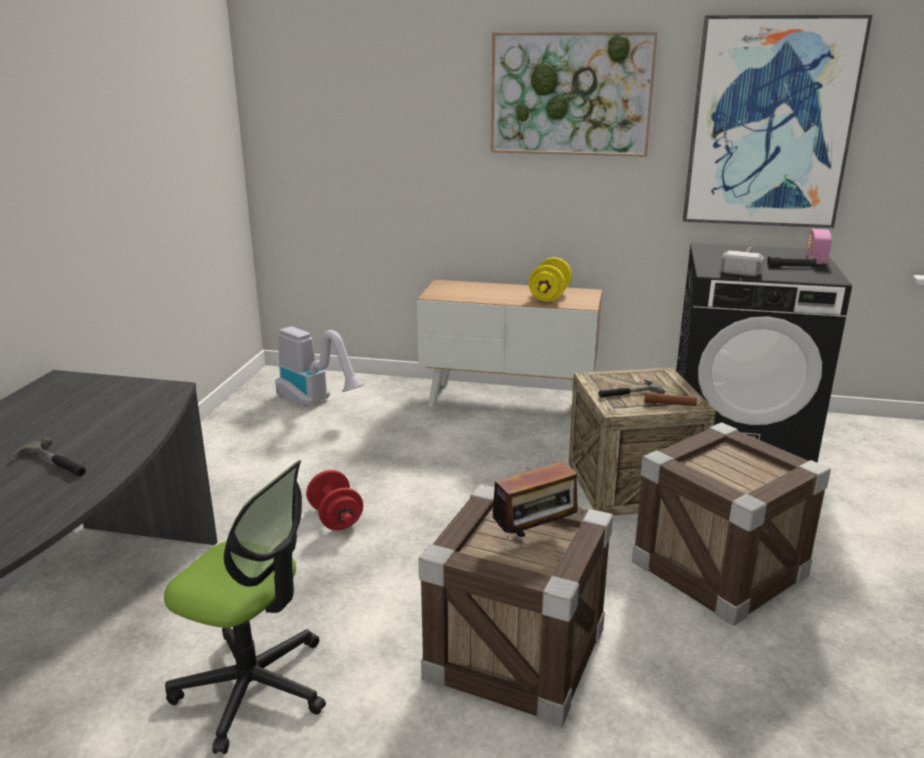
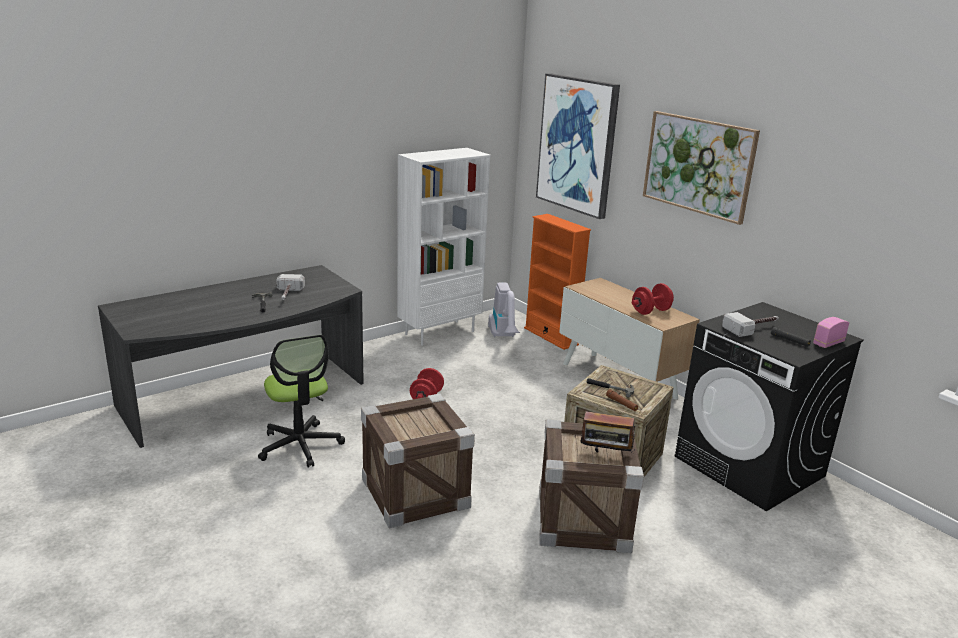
camera: 40 degrees right, 0 degrees up
radio [493,461,582,539] -> radio moved to [580,411,635,454]
yellow dumbbell [528,257,572,302] -> red dumbbell [632,283,674,315]
picture [683,15,873,228] -> picture moved to [536,73,620,219]
none -> hammer [276,274,305,300]
none -> white bookcase [397,148,490,346]
none -> orange bookcase [524,214,591,350]

